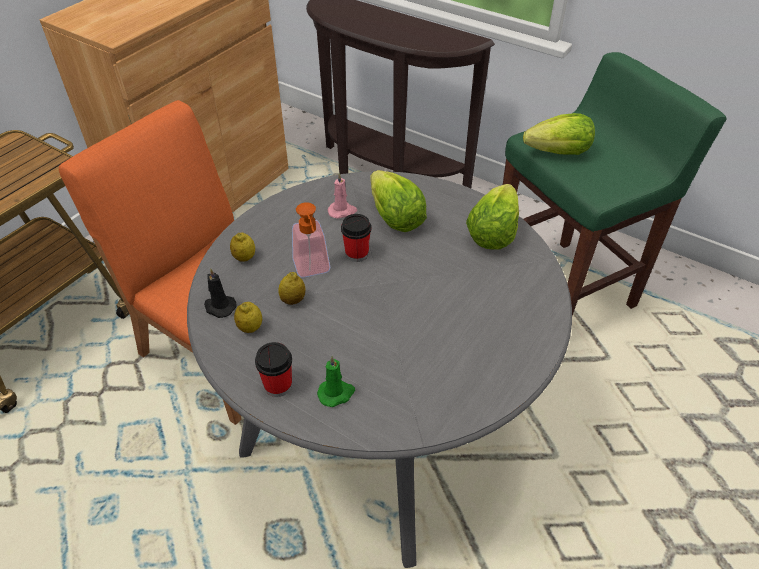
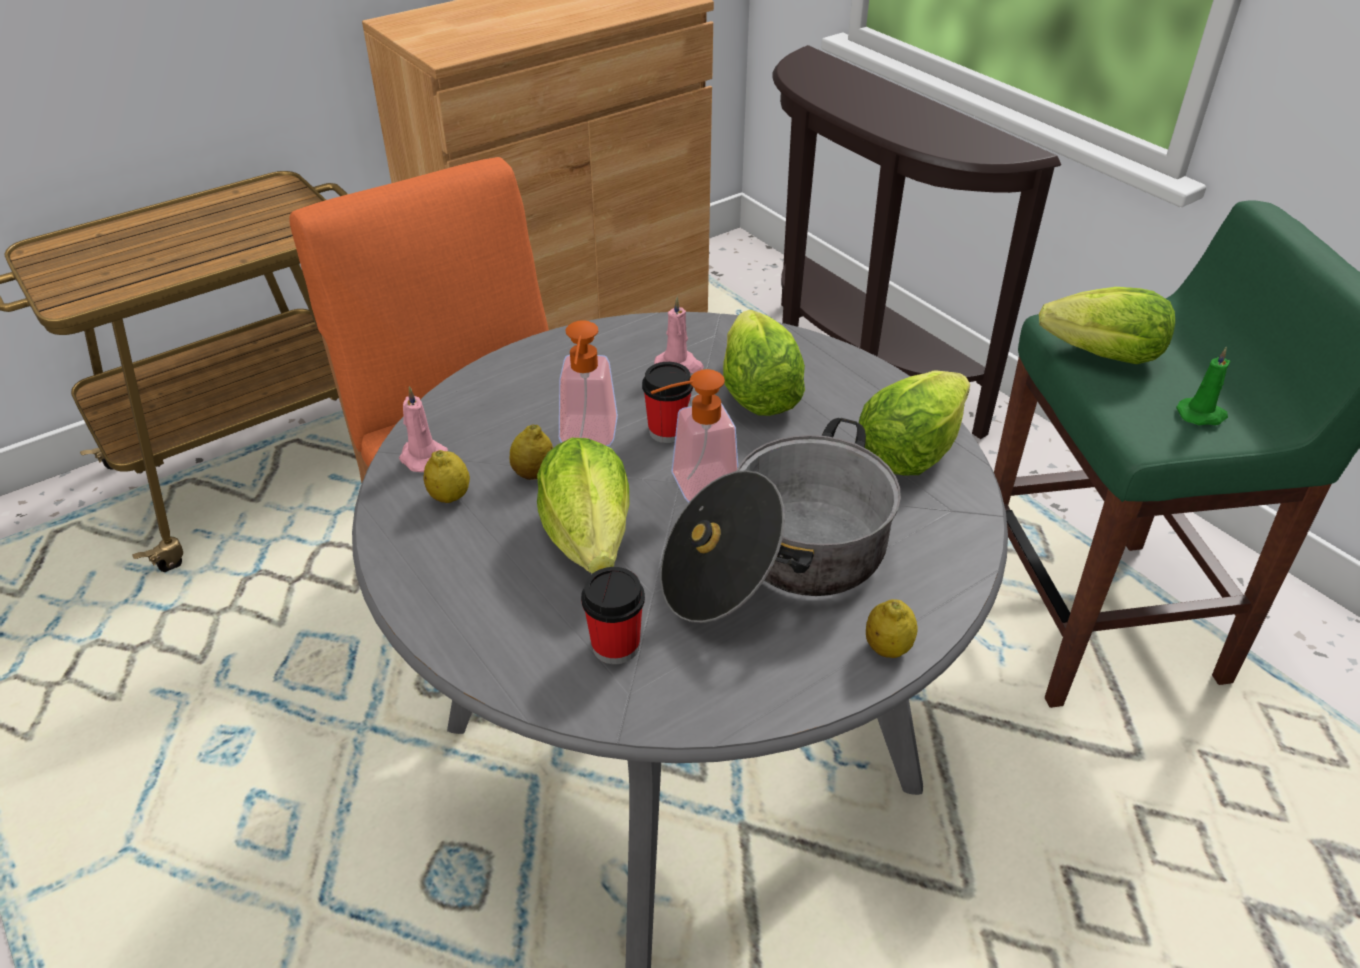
camera: 20 degrees right, 5 degrees down
black candle [204,268,237,318] -> pink candle [399,386,448,472]
lemon [230,233,255,262] -> lemon moved to [866,599,918,658]
cup [255,342,292,397] -> cup moved to [581,567,645,664]
green candle [317,356,355,407] -> green candle moved to [1176,347,1230,425]
none -> lettuce [537,438,629,574]
none -> soap dispenser [651,369,738,502]
none -> cooking pot [660,418,901,623]

